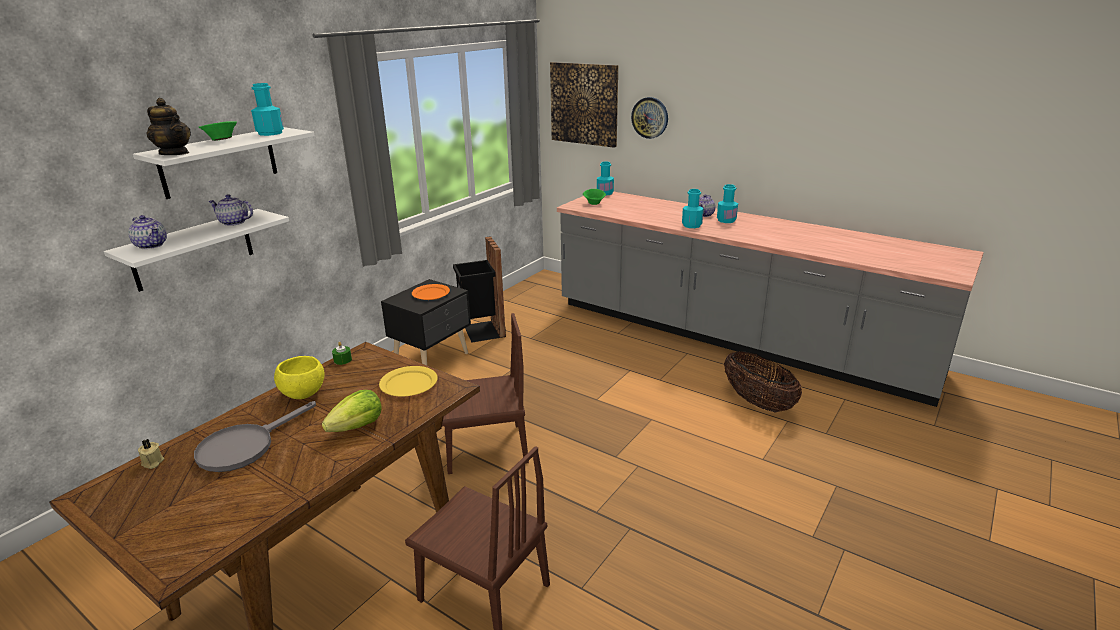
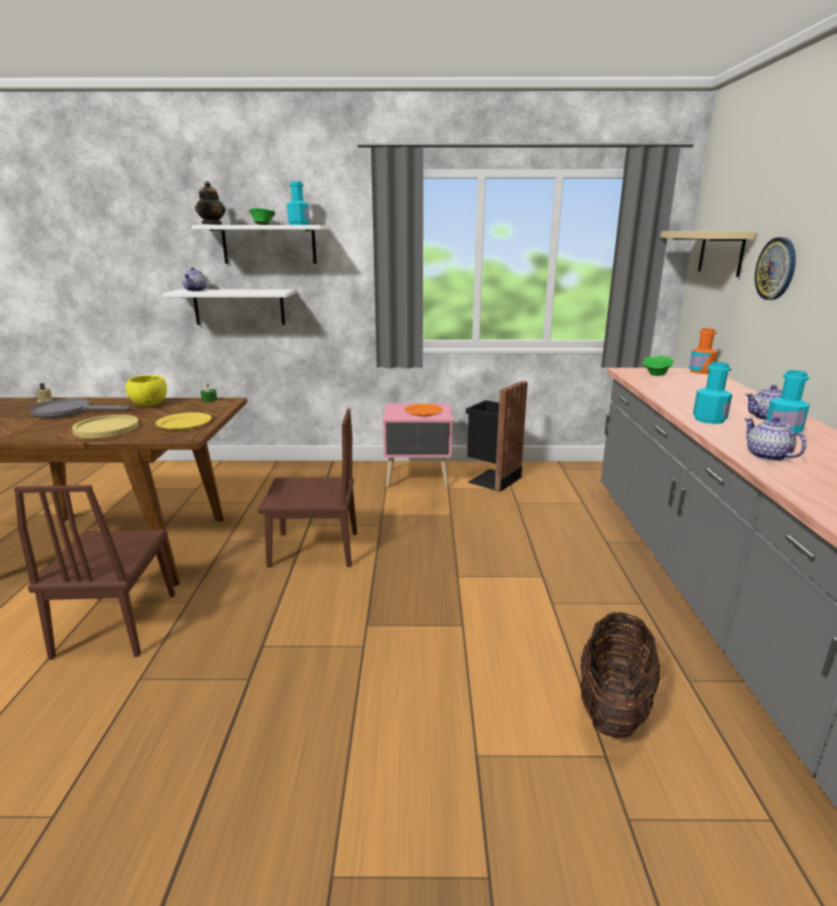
camera: 55 degrees right, 5 degrees down
teapot [208,194,253,226] -> teapot moved to [744,417,807,461]
lettuce [322,390,382,432] -> yellow plate [72,415,139,438]
black nightstand [381,279,471,365] -> pink nightstand [383,404,452,488]
brown chair [442,313,529,474] -> brown chair turned 45 degrees counterclockwise [258,408,357,568]
picture [550,62,618,148] -> beige shelf [660,231,756,277]
turquoise bottle [597,162,614,195] -> orange bottle [689,328,717,374]

